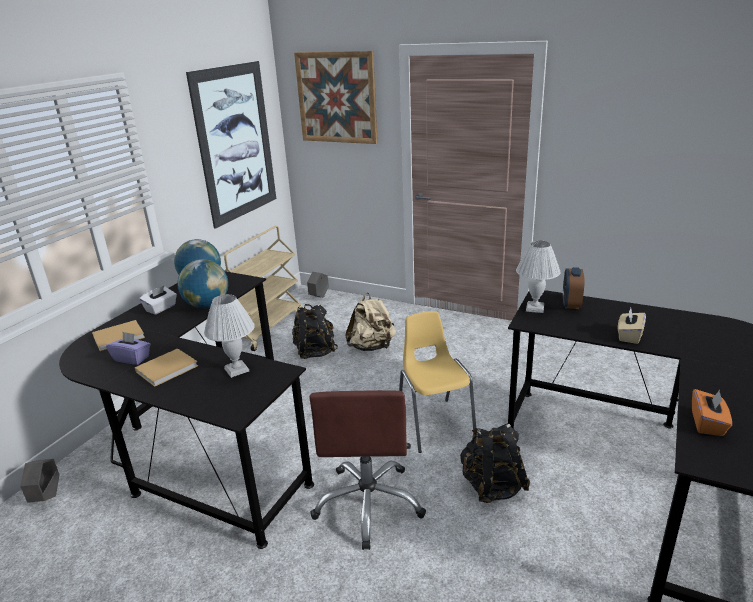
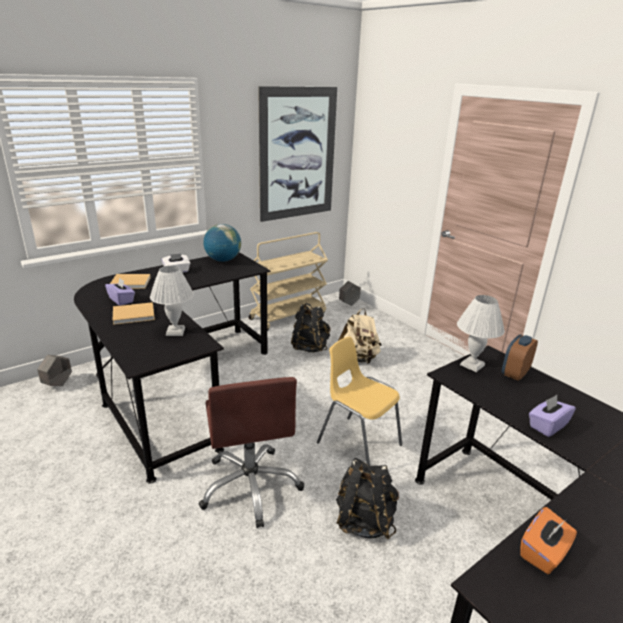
camera: 25 degrees right, 0 degrees up
globe [177,259,228,308] -> none
picture [294,51,378,144] -> none
brown office chair [309,390,426,550] -> brown office chair turned 45 degrees counterclockwise [199,377,304,528]
yellow chair [399,311,476,453] -> yellow chair turned 60 degrees counterclockwise [317,337,402,466]
beige tissue box [618,308,646,344] -> purple tissue box [529,395,576,437]

